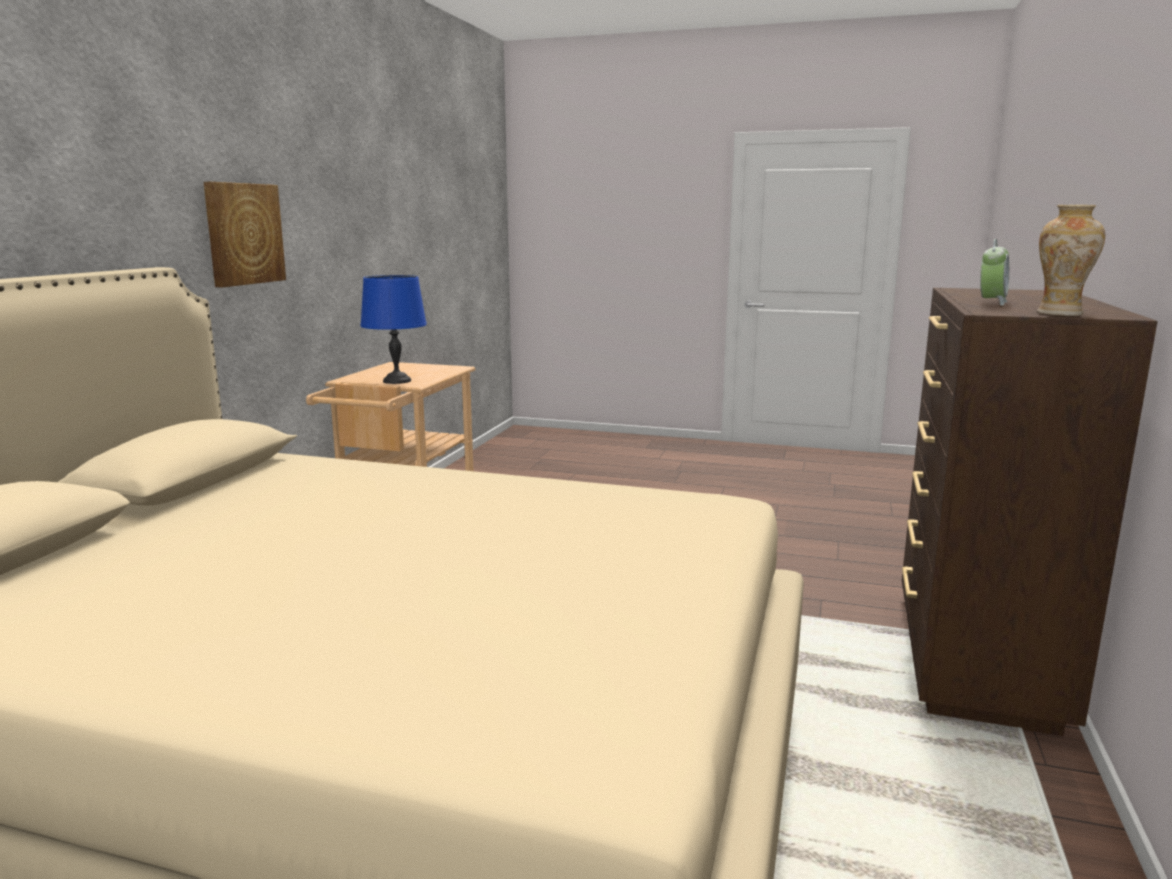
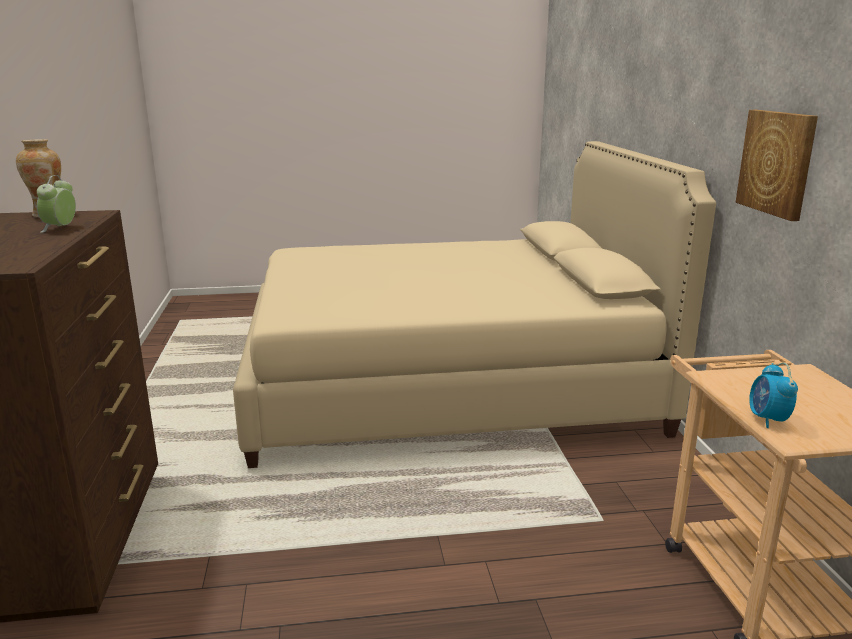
camera: 155 degrees right, 5 degrees up
blue table lamp [361,275,427,384] -> none
none -> alarm clock [749,363,798,428]

